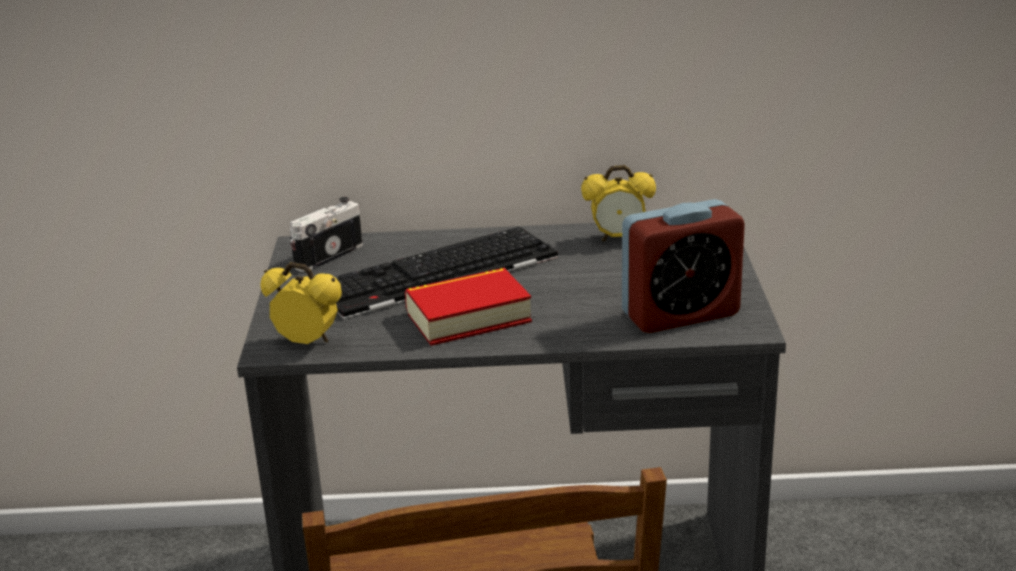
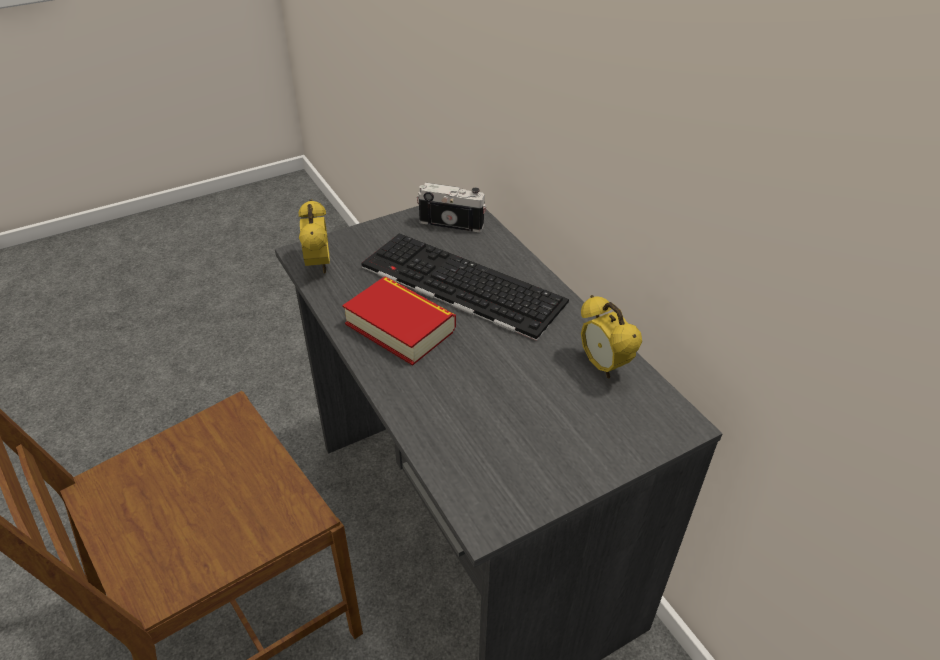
camera: 60 degrees right, 15 degrees up
alarm clock [622,199,745,333] -> none

